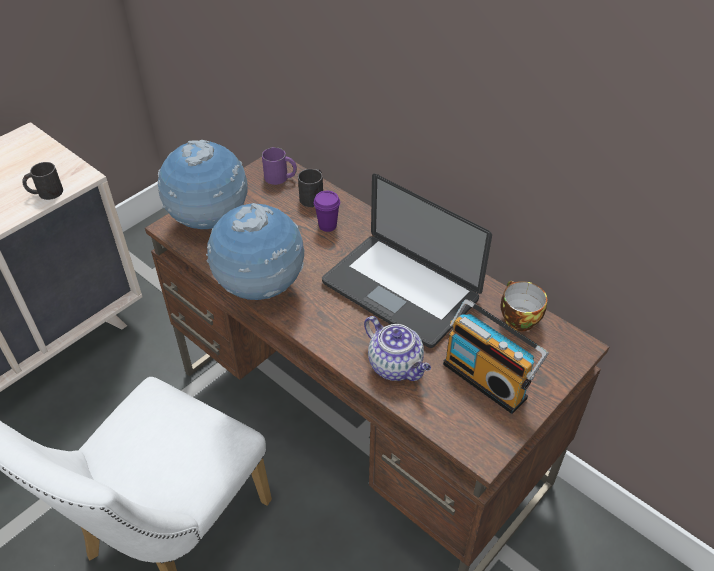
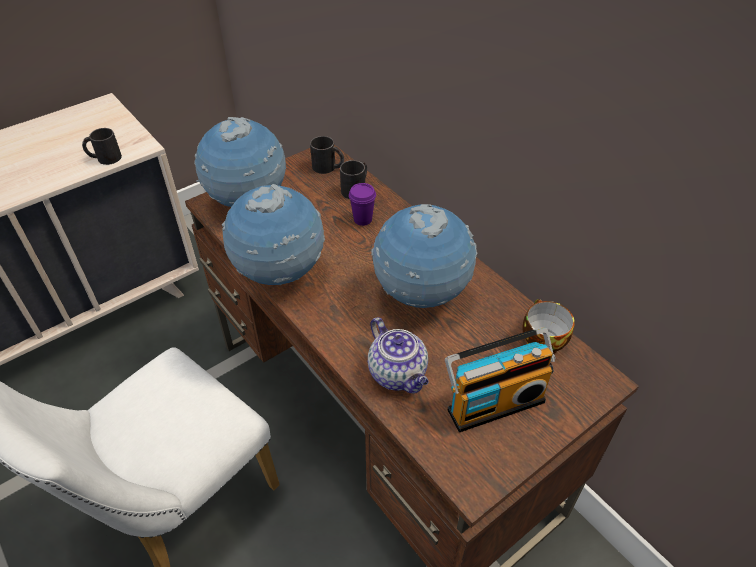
camera: 10 degrees right, 0 degrees up
purple mug [262,147,297,185] -> black mug [310,136,344,174]
laptop [322,174,492,348] -> globe [371,204,477,308]
radio [443,299,548,414] -> radio turned 75 degrees counterclockwise [445,327,555,432]

